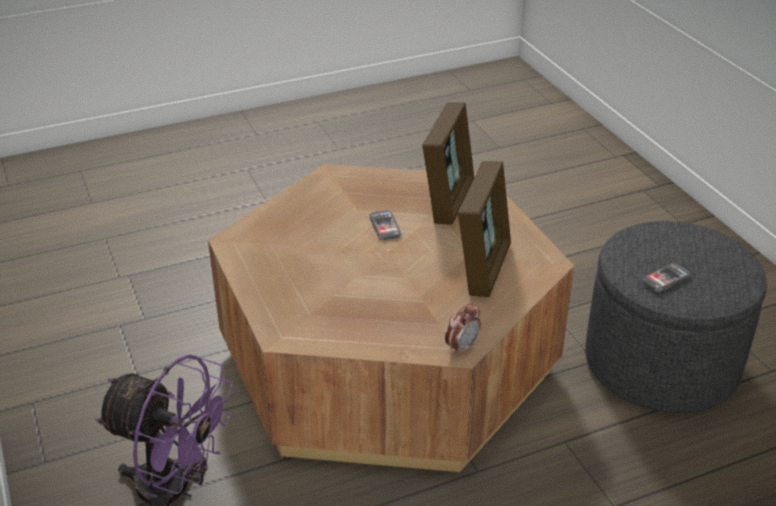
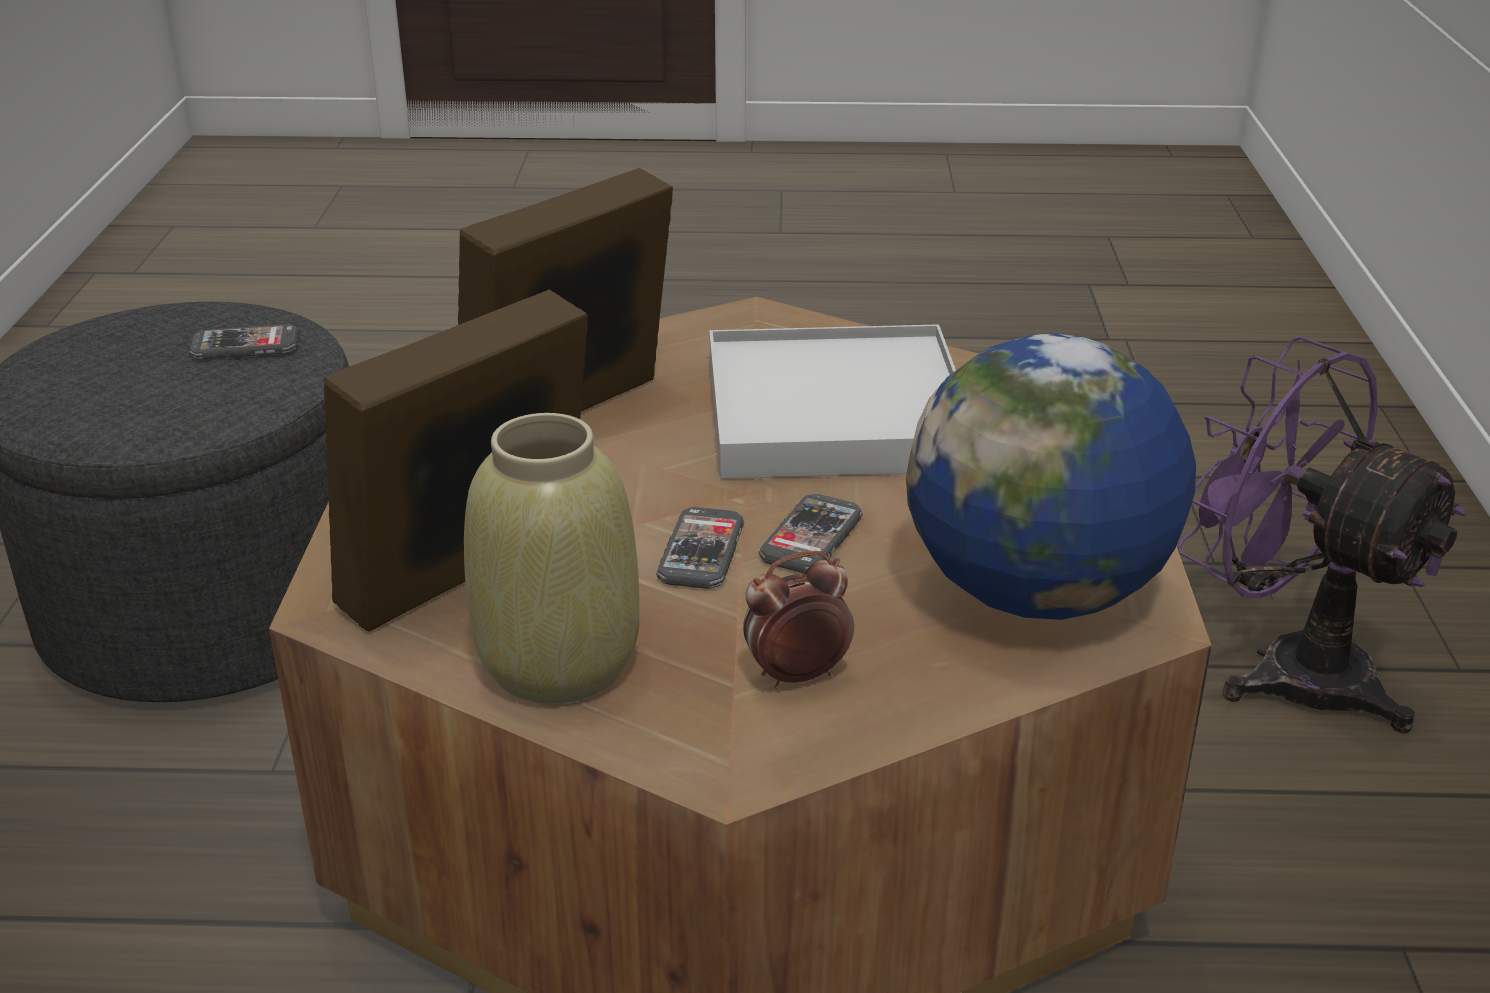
camera: 155 degrees left, 5 degrees down
alarm clock [445,303,481,356] -> alarm clock moved to [743,551,854,689]
none -> beige vase [464,413,640,704]
none -> white tray [709,324,956,479]
none -> phone [759,494,863,573]
none -> globe [906,334,1196,620]

